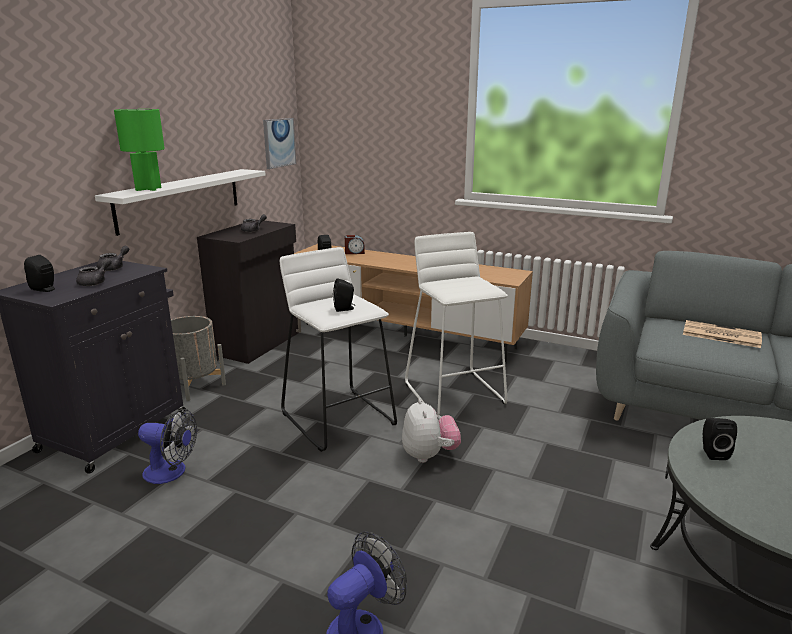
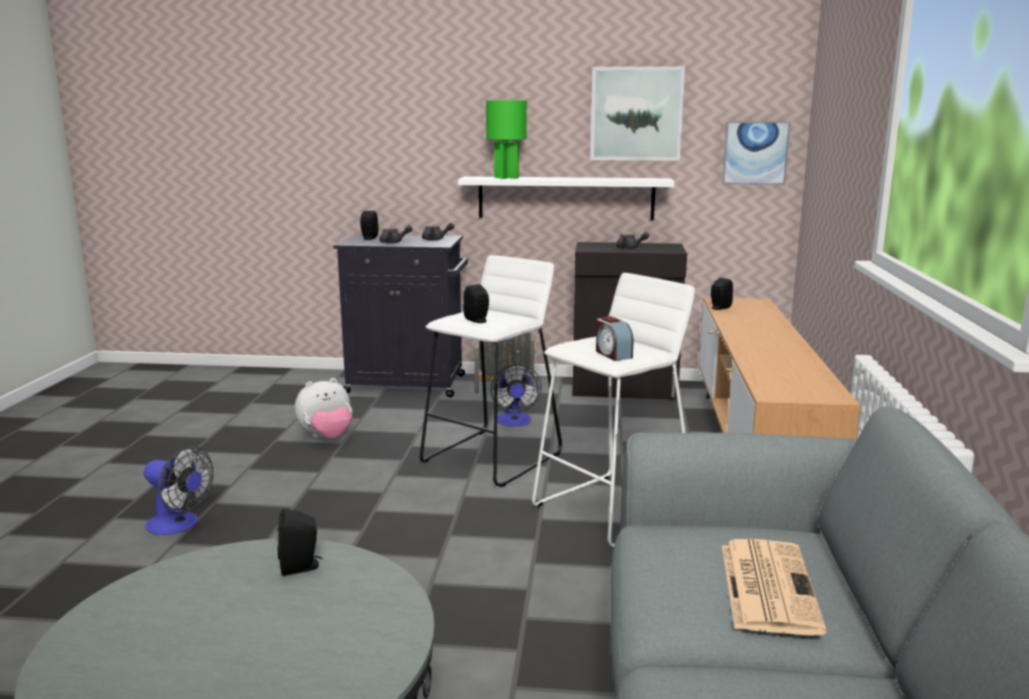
camera: 70 degrees right, 5 degrees down
fan [138,409,197,484] -> fan moved to [491,364,542,426]
alarm clock [345,235,365,254] -> alarm clock moved to [596,316,633,361]
plush toy [402,398,461,463] -> plush toy moved to [295,378,352,439]
none -> picture [590,66,685,161]

